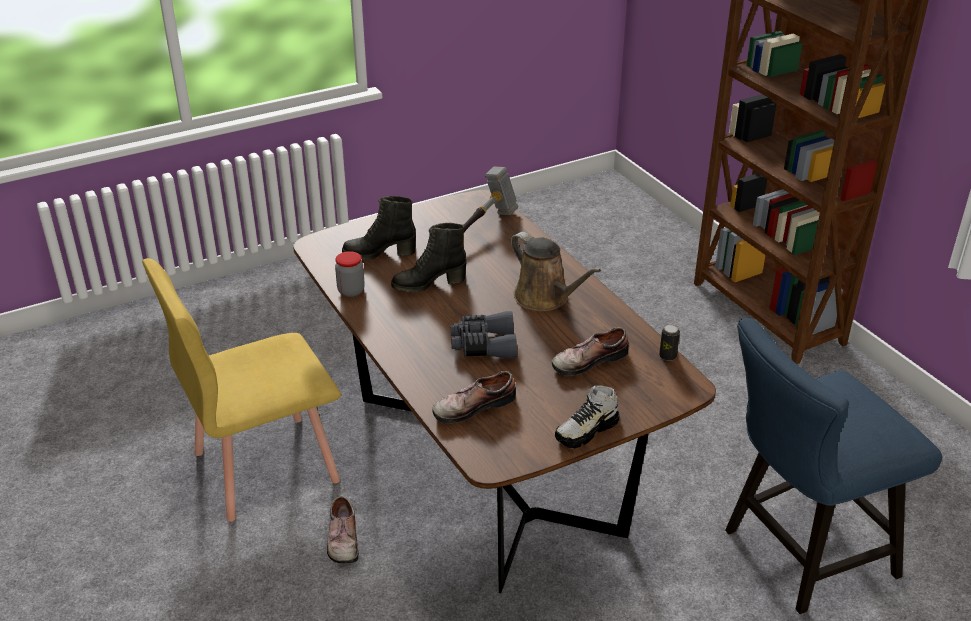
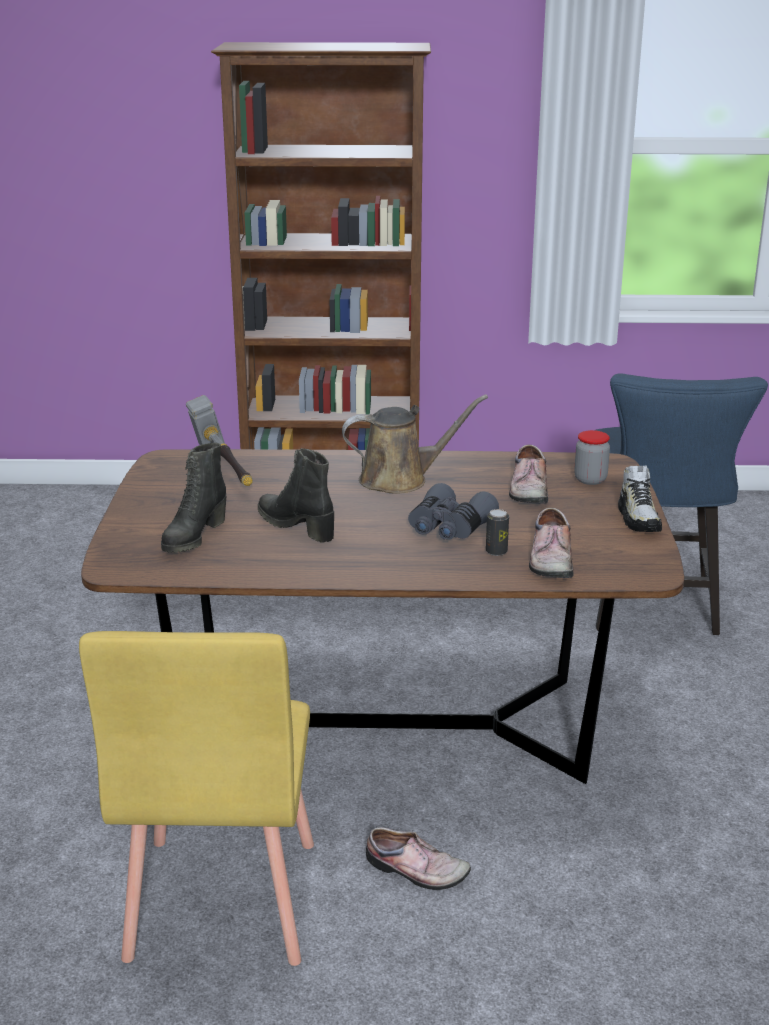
camera: 60 degrees left, 10 degrees down
jar [335,251,365,297] -> jar moved to [574,430,610,485]
black boot [391,223,467,293] -> black boot turned 120 degrees clockwise [258,448,334,543]
can [659,325,680,361] -> can moved to [486,509,509,556]

